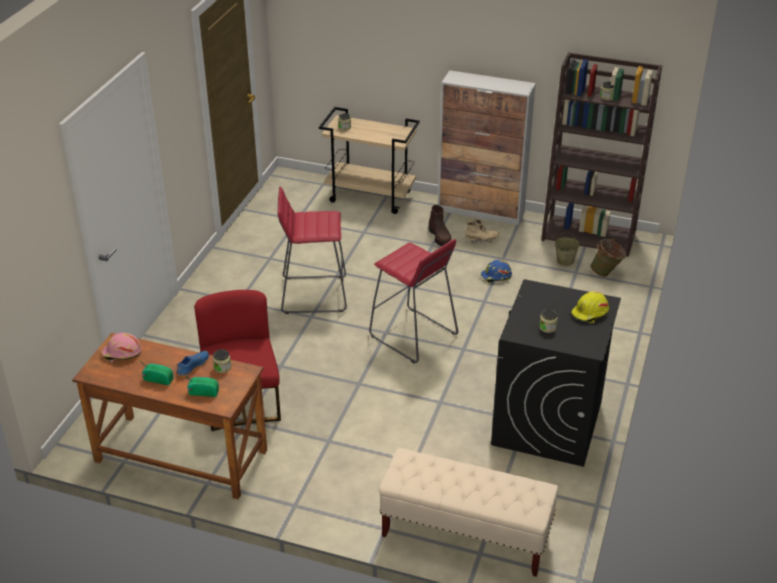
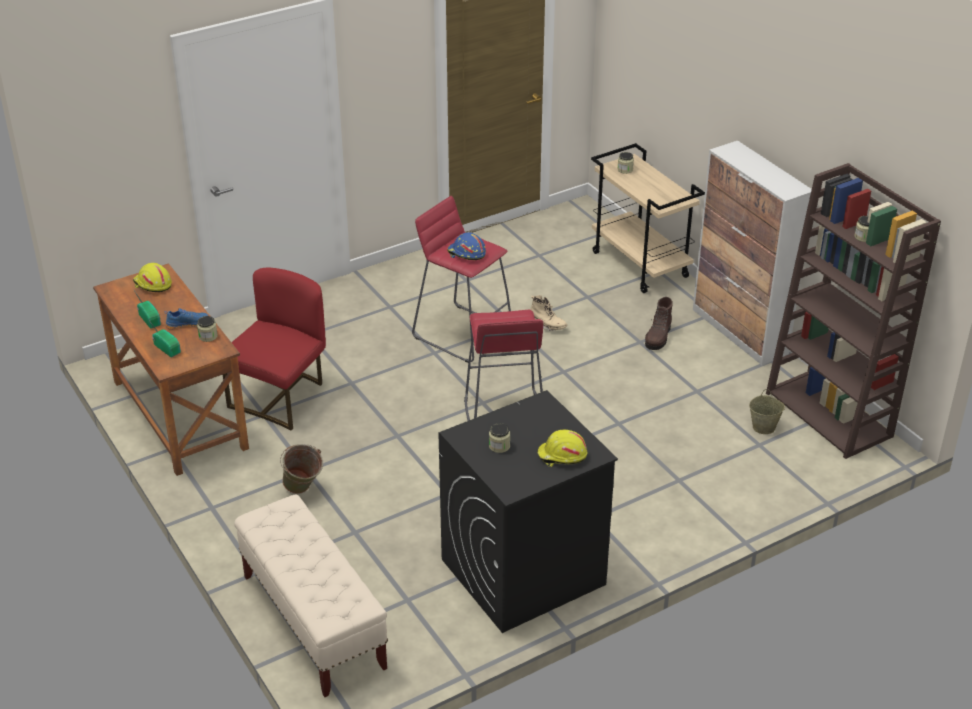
camera: 40 degrees right, 0 degrees up
pink hard hat [102,333,142,363] -> yellow hard hat [133,263,172,292]
beige boot [465,219,499,245] -> beige boot moved to [530,295,567,331]
blue hard hat [481,260,512,284] -> blue hard hat moved to [447,232,486,260]
green bucket [590,239,627,277] -> green bucket moved to [280,444,323,494]

